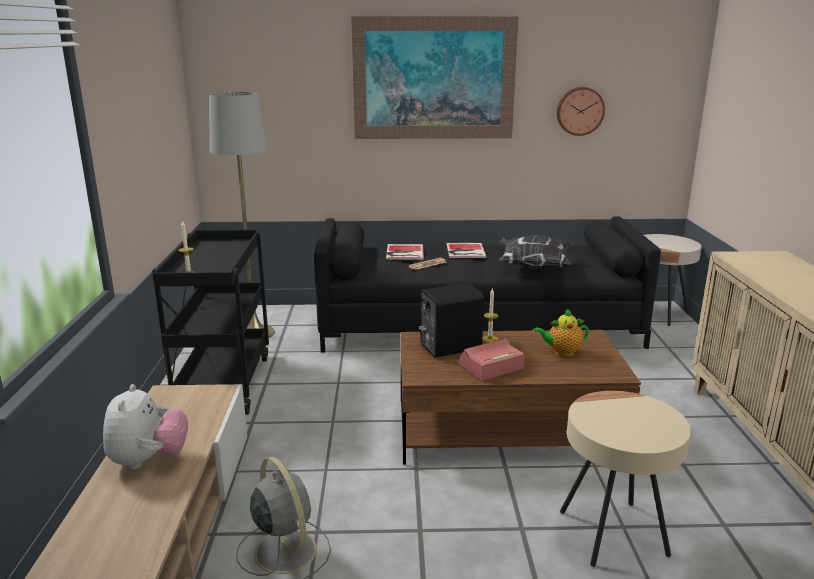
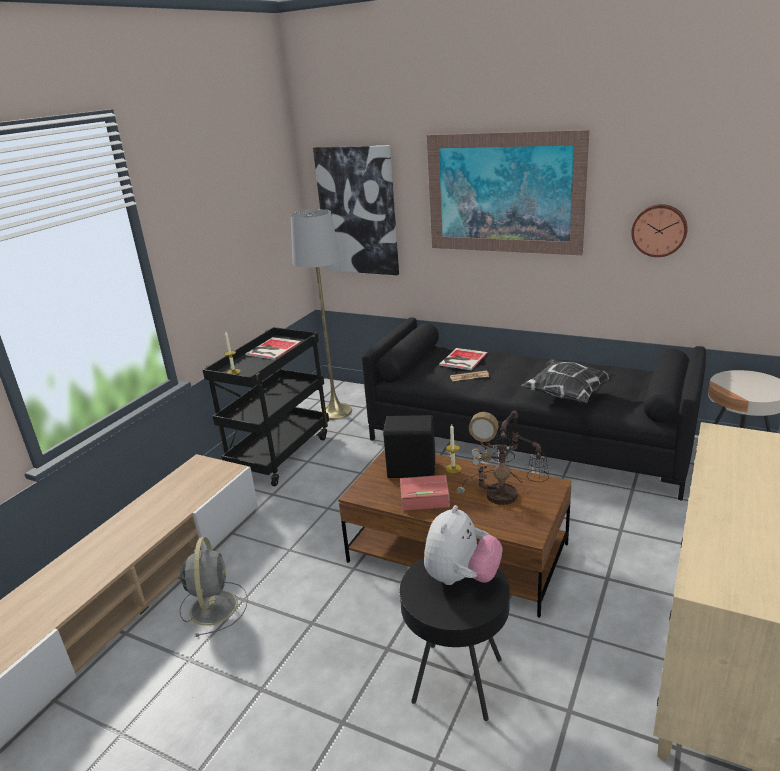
camera: 30 degrees right, 5 degrees up
plush toy [103,384,188,470] -> plush toy moved to [424,505,502,585]
book [447,243,487,258] -> book moved to [246,337,302,360]
teapot [533,309,589,356] -> table lamp [457,411,549,505]
beige side table [560,391,691,567] -> black side table [399,558,510,721]
none -> picture [313,145,399,275]

